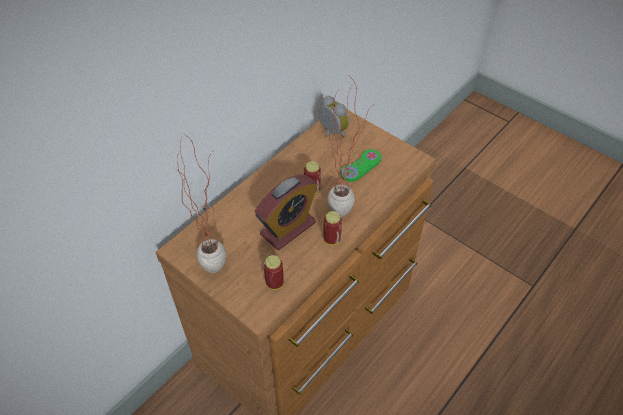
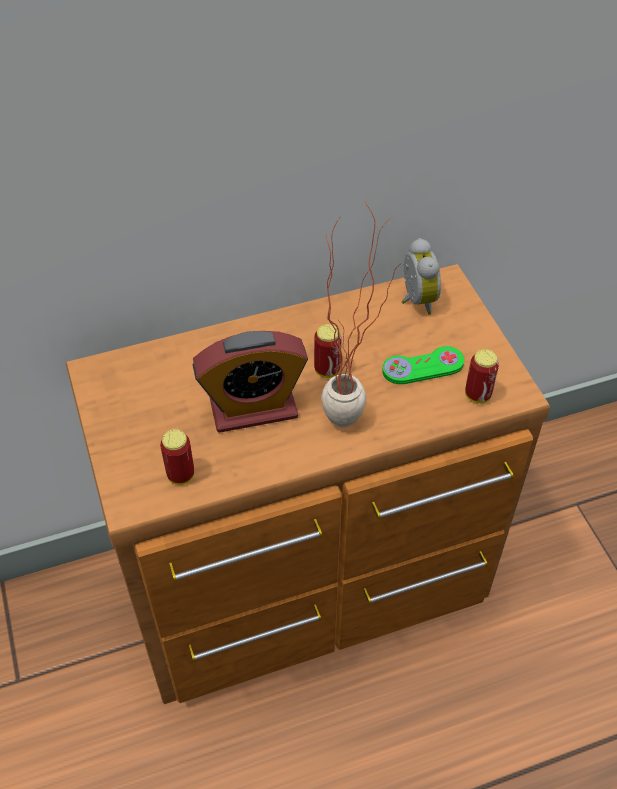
camera: 30 degrees right, 0 degrees up
potted plant [176,133,226,273] -> none
can [323,211,342,245] -> can moved to [465,349,499,404]

